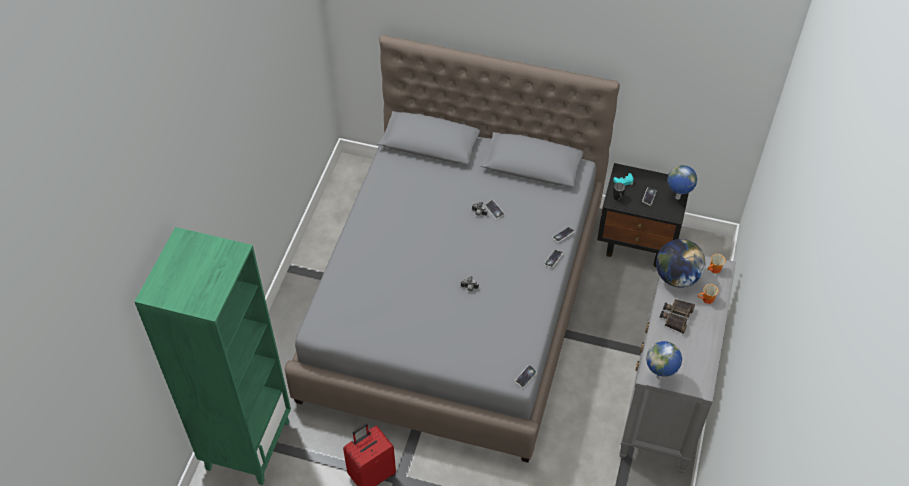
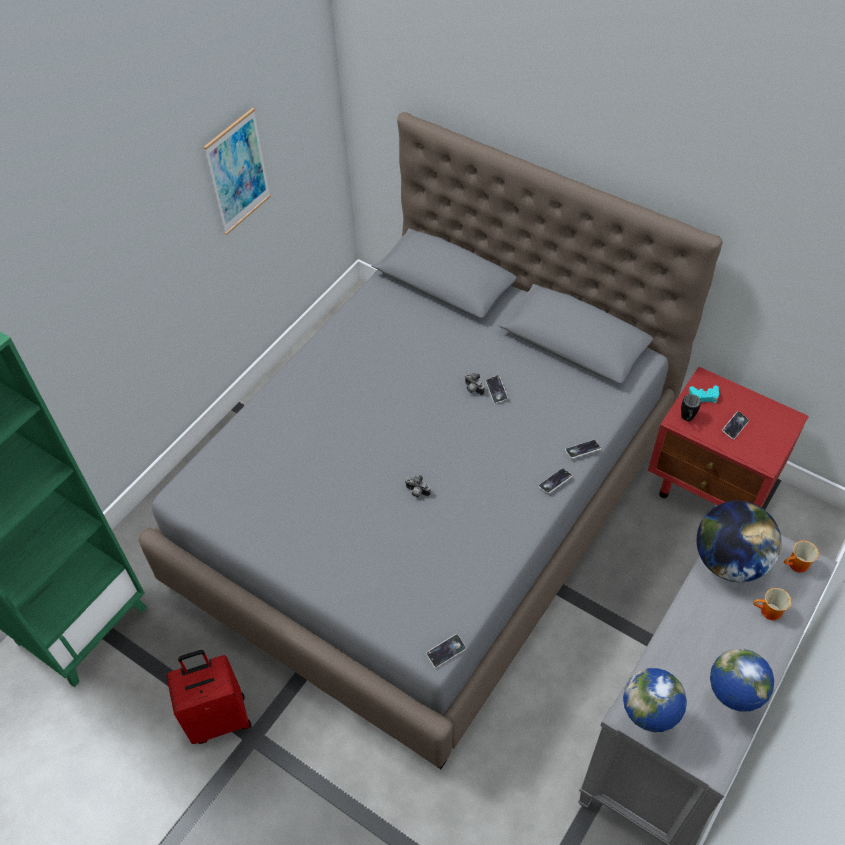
camera: 20 degrees right, 0 degrees up
black nightstand [597,163,689,267] -> red nightstand [648,367,809,508]
binoculars [660,299,695,334] -> none
globe [667,165,697,200] -> globe moved to [710,648,774,712]
none -> picture [204,108,271,235]

